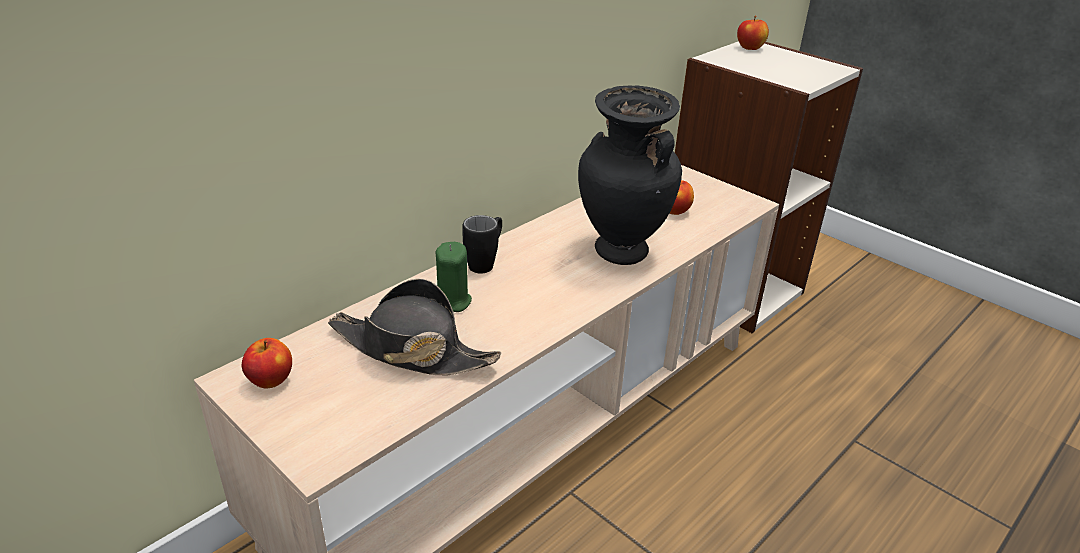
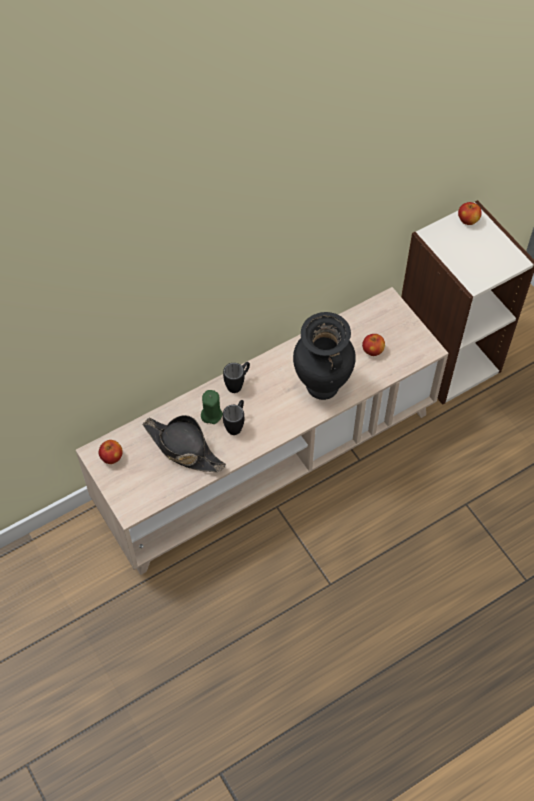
camera: 15 degrees right, 25 degrees up
none -> black mug [223,400,244,435]

